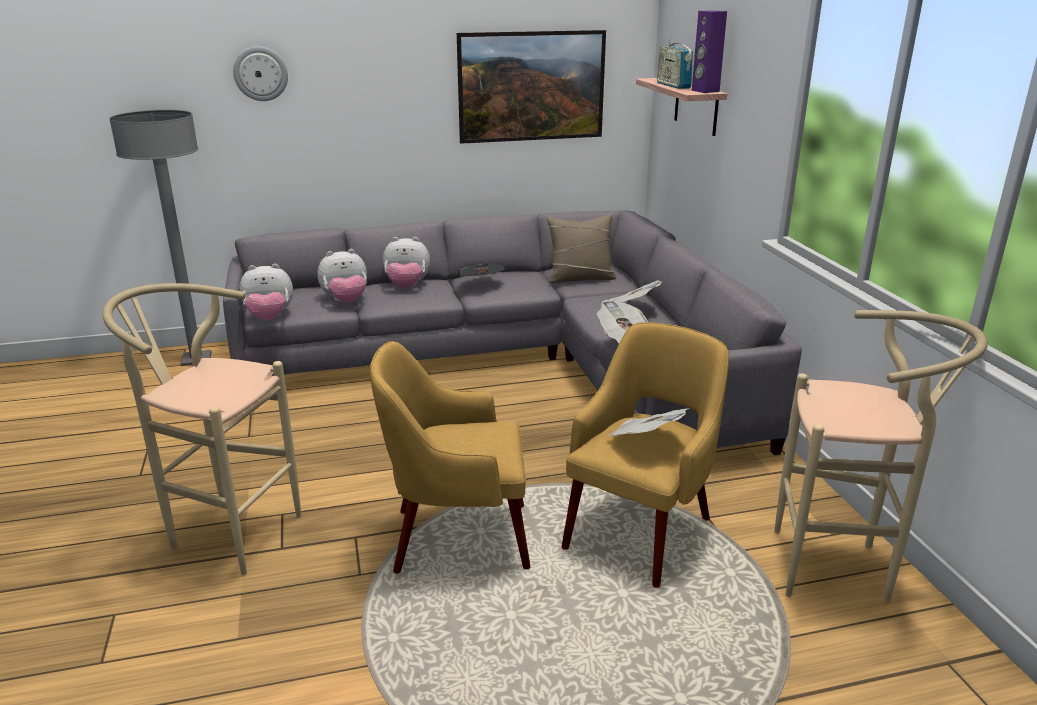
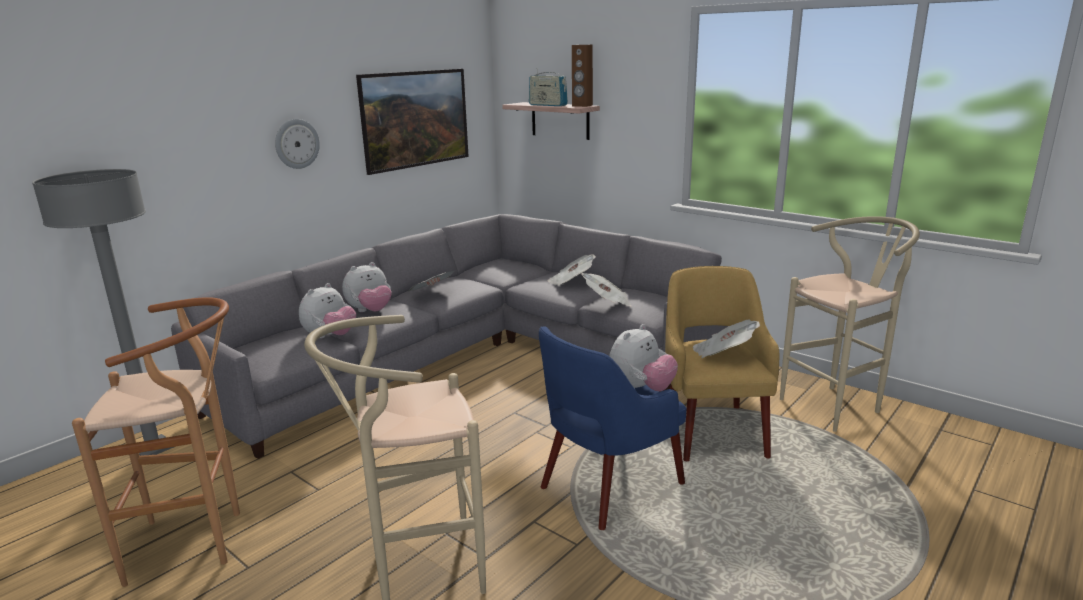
camera: 35 degrees left, 5 degrees down
wall clock [233,46,288,101] -> wall clock moved to [275,119,320,169]
plush toy [240,264,293,321] -> plush toy moved to [609,324,678,391]
yellow armchair [370,341,531,574] -> blue armchair [539,326,687,530]
beige pillow [547,214,616,283] -> none
purple speaker [692,10,727,93] -> brown speaker [572,45,593,107]
none -> brown stool [72,297,240,587]

